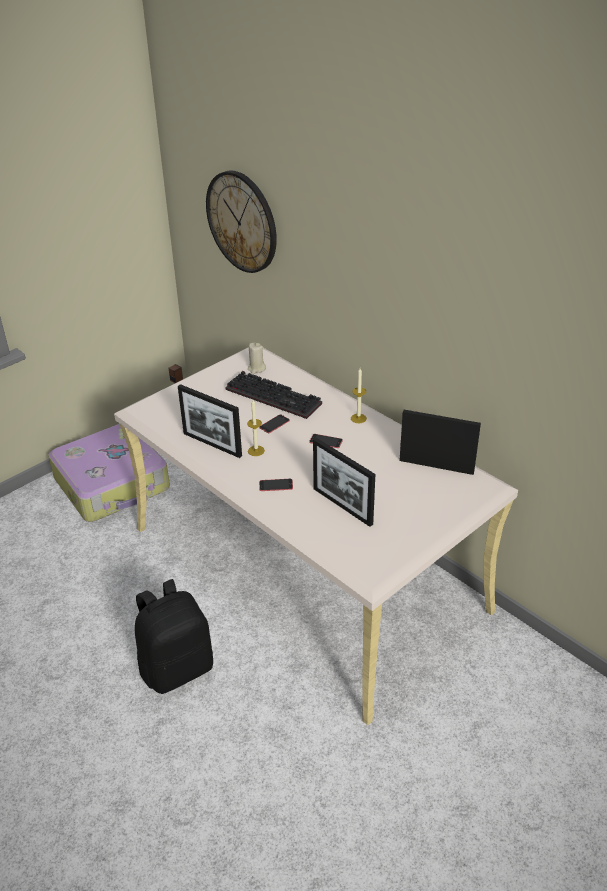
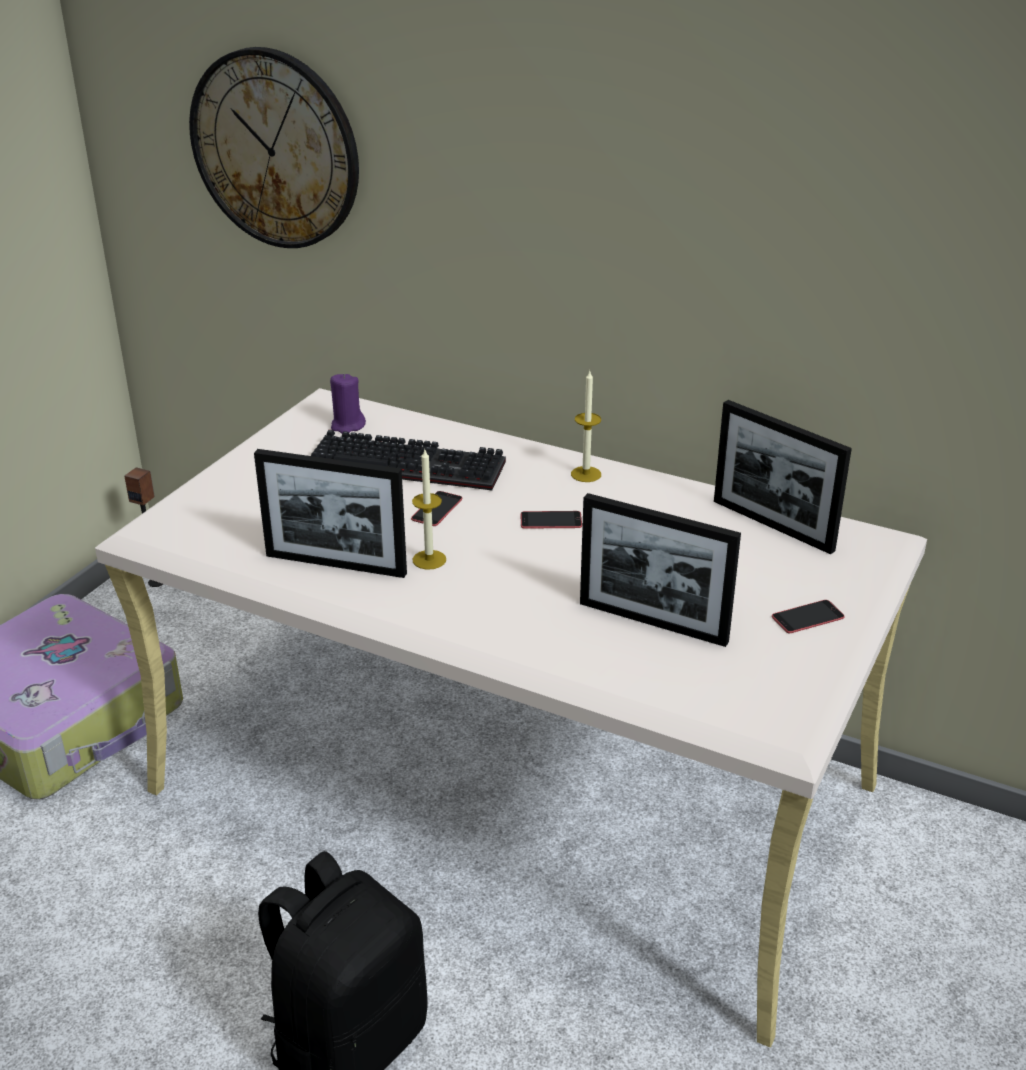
camera: 20 degrees left, 5 degrees down
beige candle [248,343,266,374] -> purple candle [330,373,366,434]
phone [259,479,293,491] -> phone moved to [772,600,845,633]
picture frame [399,410,481,475] -> picture frame turned 135 degrees counterclockwise [714,400,852,554]

